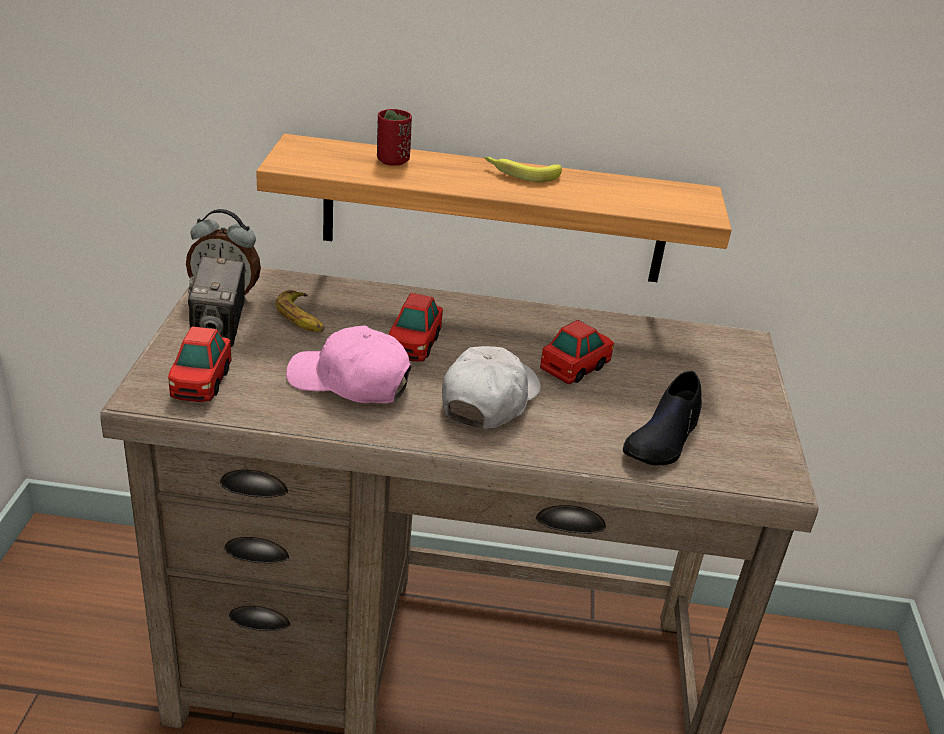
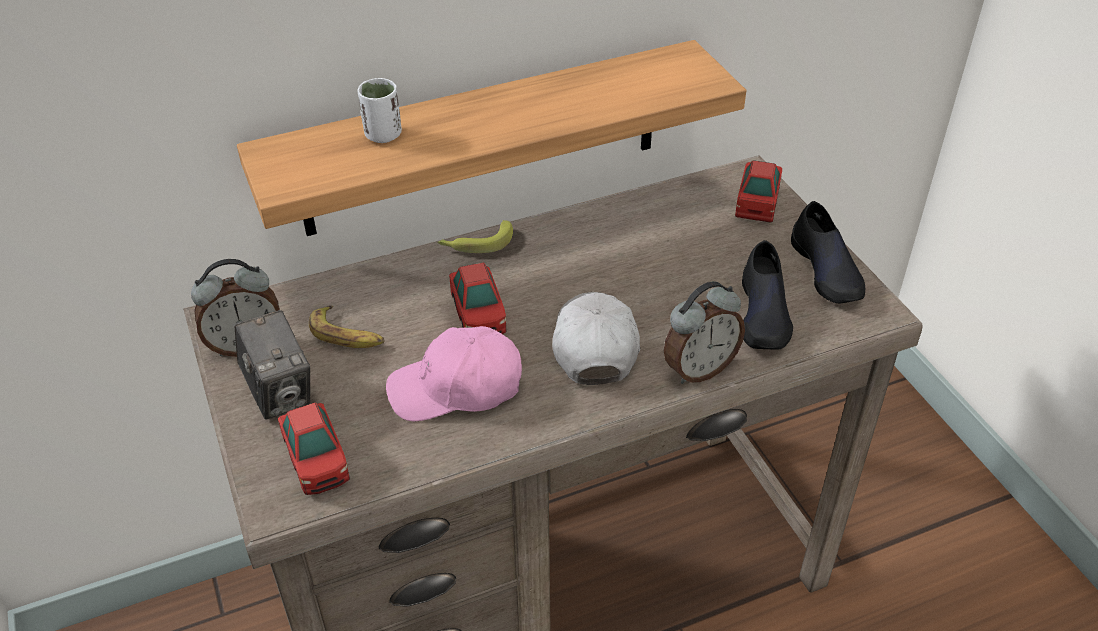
camera: 25 degrees left, 10 degrees up
red cup [377,109,412,166] -> white cup [358,78,402,143]
banana [485,157,562,182] -> banana moved to [437,220,513,253]
toy car [540,320,614,384] -> toy car moved to [735,160,782,223]
none -> alarm clock [664,281,745,384]
none -> black shoe [791,201,865,303]

